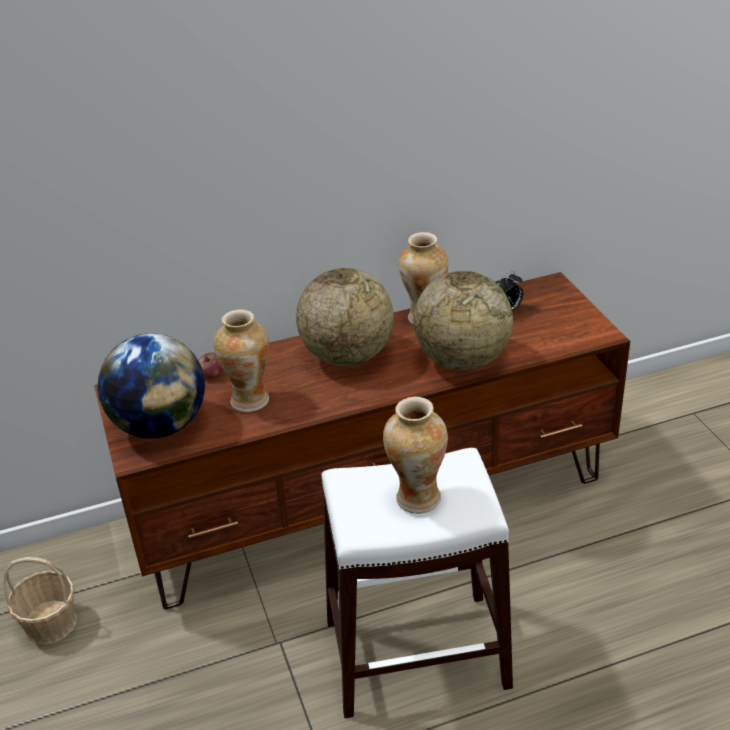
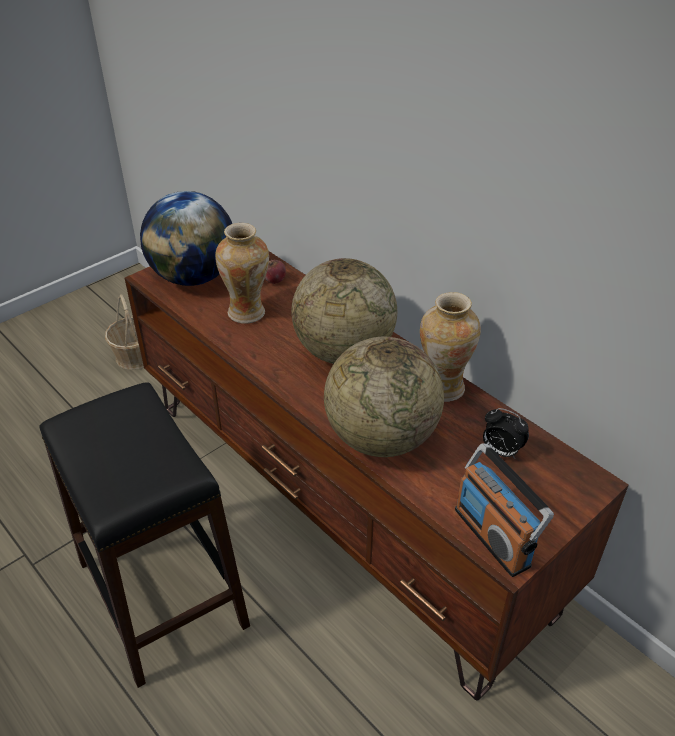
camera: 65 degrees right, 5 degrees up
white stool [322,448,513,718] -> black stool [39,382,250,688]
vase [383,397,448,514] -> none
none -> radio [455,444,554,577]

